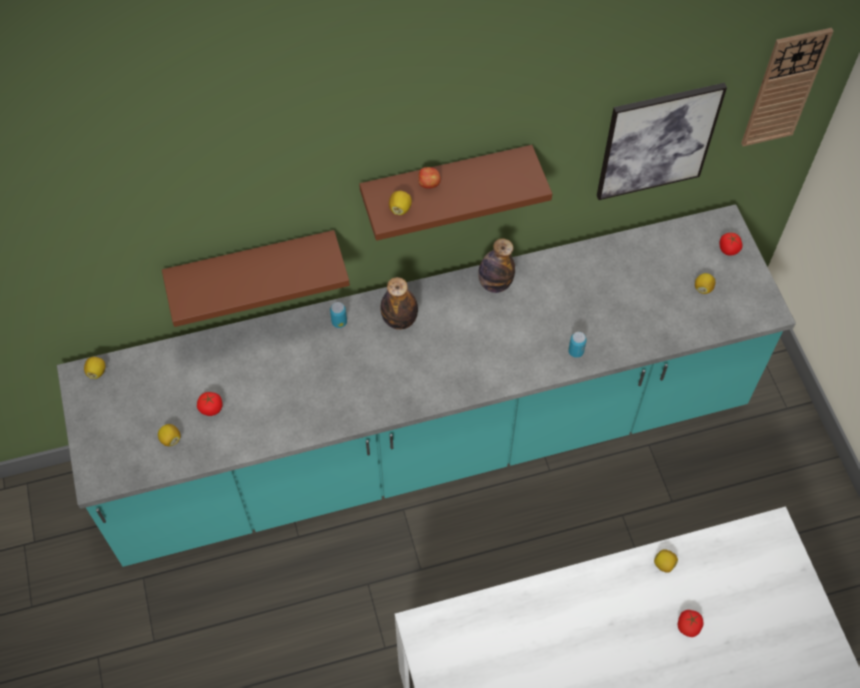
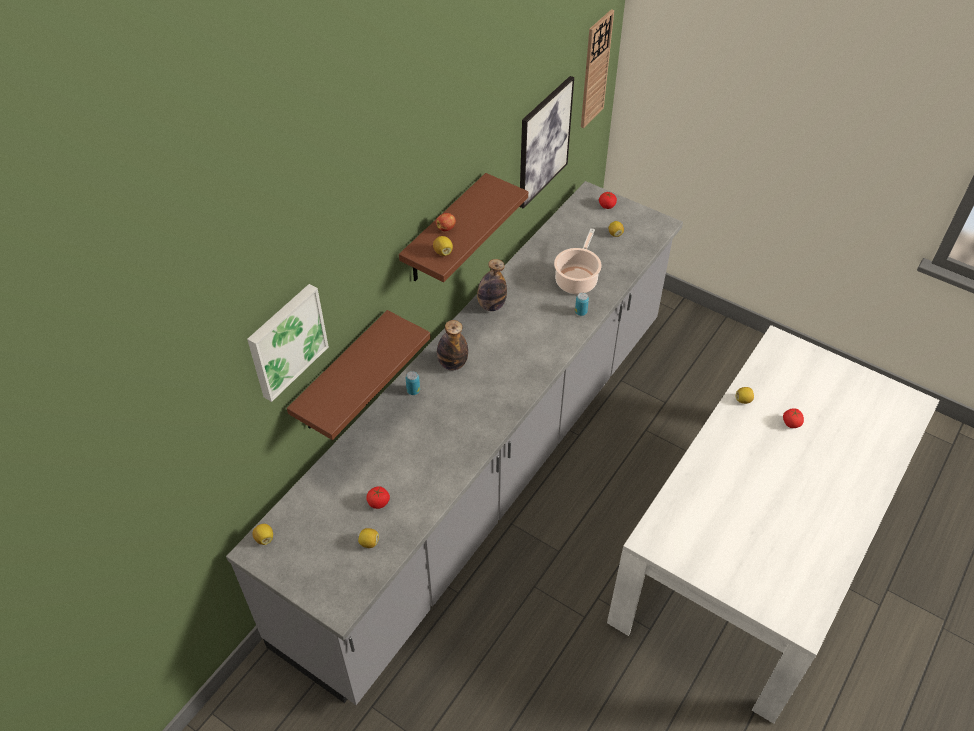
camera: 40 degrees left, 10 degrees down
turquoise counter [57,204,796,567] -> grey counter [226,181,683,705]
none -> picture [247,284,329,402]
none -> cooking pot [554,228,602,294]

